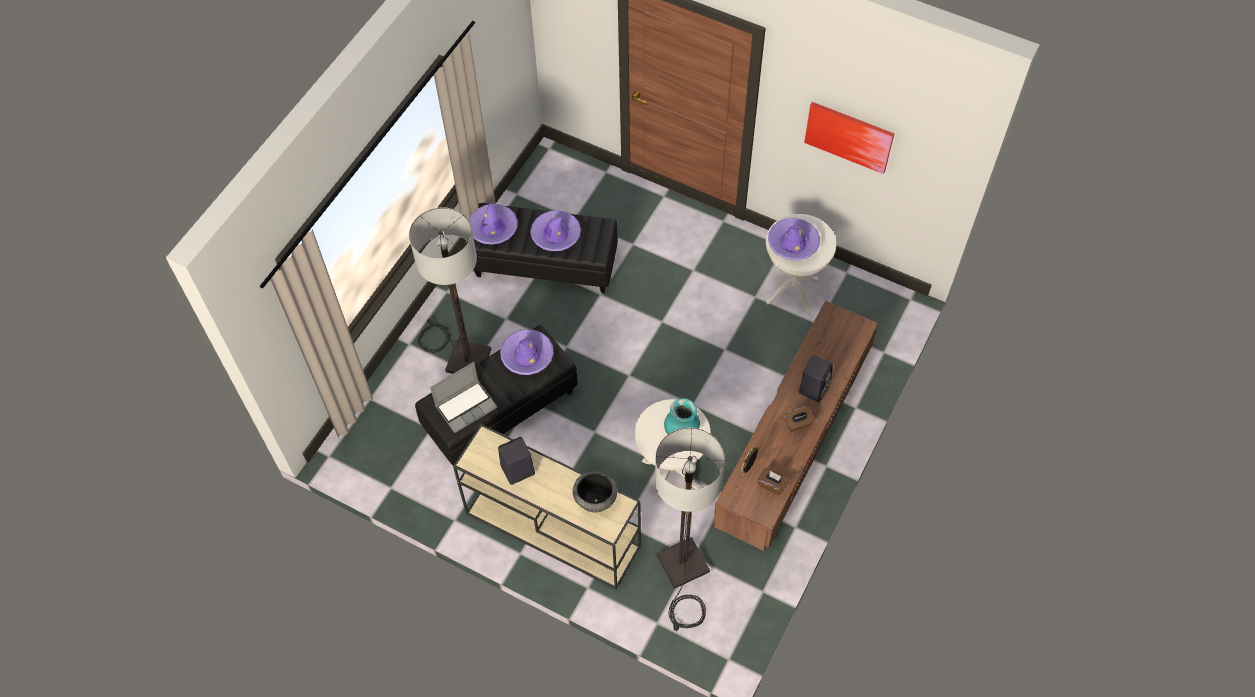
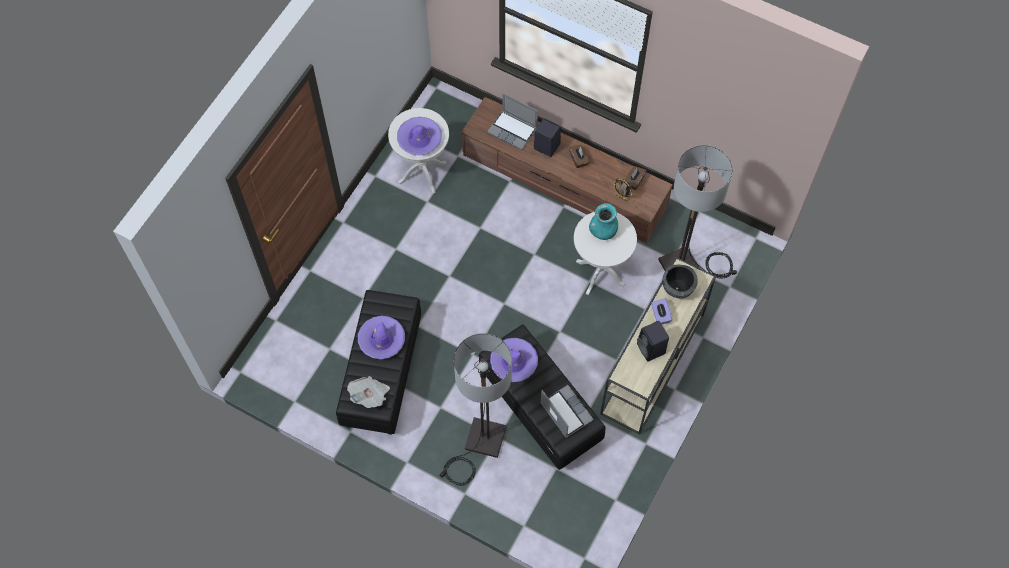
camera: 90 degrees left, 5 degrees up
purple hat [469,203,518,245] -> newspaper [347,376,390,408]
picture [804,102,894,174] -> none
none -> laptop [487,93,538,150]
none -> purple tissue box [651,298,672,324]

